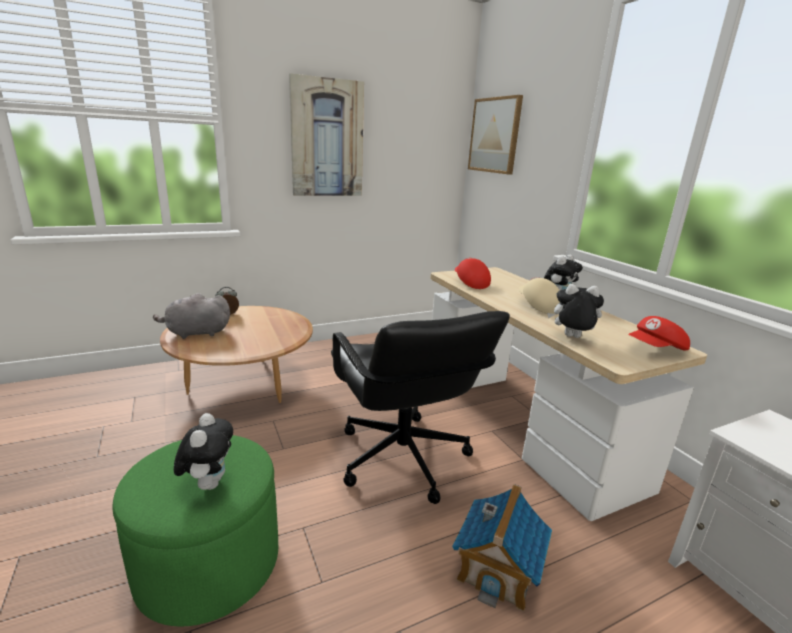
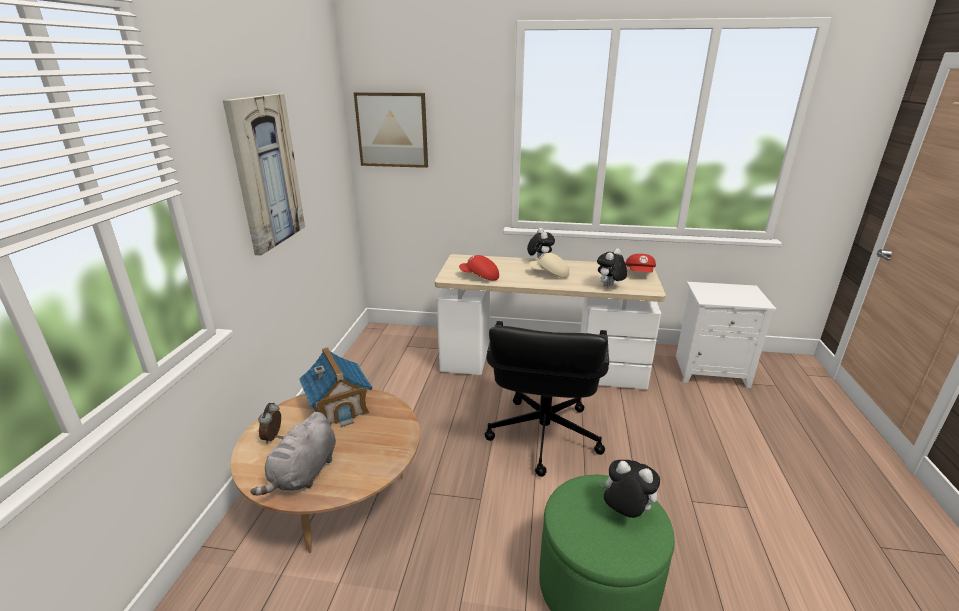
camera: 55 degrees left, 5 degrees up
black office chair [331,311,510,504] -> black office chair turned 90 degrees clockwise [485,321,609,477]
toy house [452,484,552,612] -> toy house moved to [299,347,373,427]

